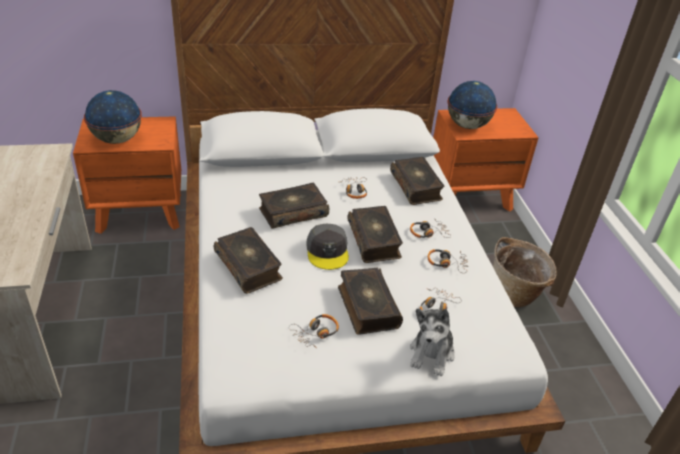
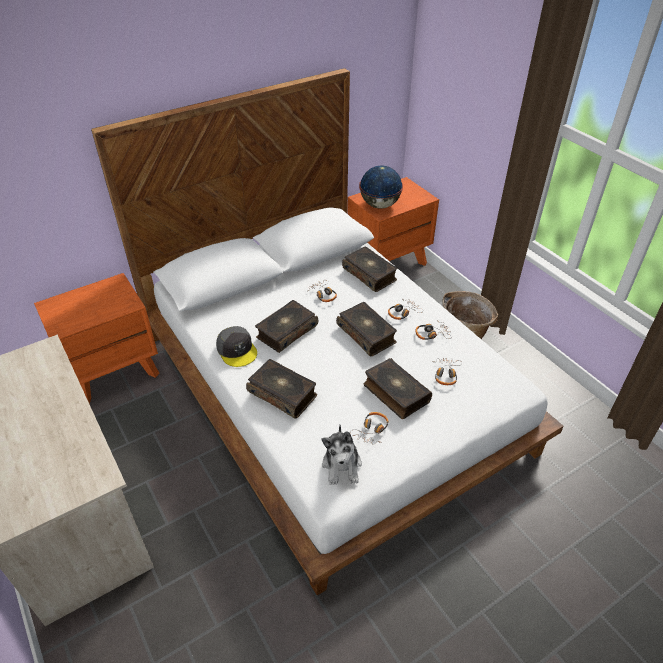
camera: 20 degrees left, 5 degrees up
globe [84,90,142,144] -> none
grey cap [306,224,349,270] -> grey cap moved to [216,326,257,367]
plush toy [410,308,455,376] -> plush toy moved to [322,425,362,485]

